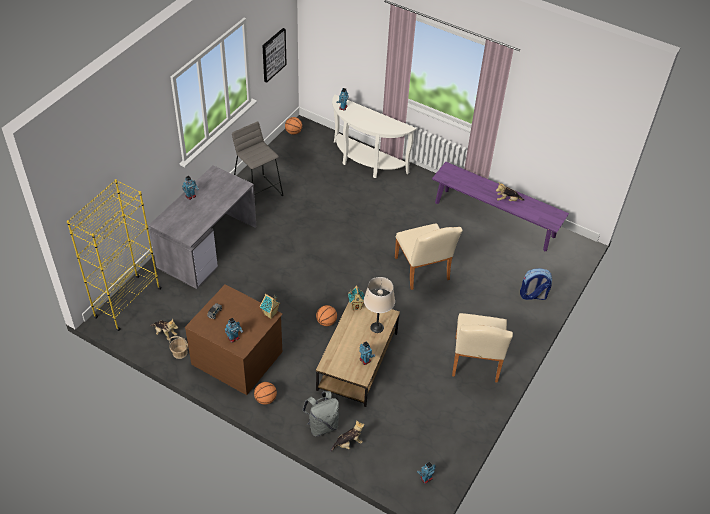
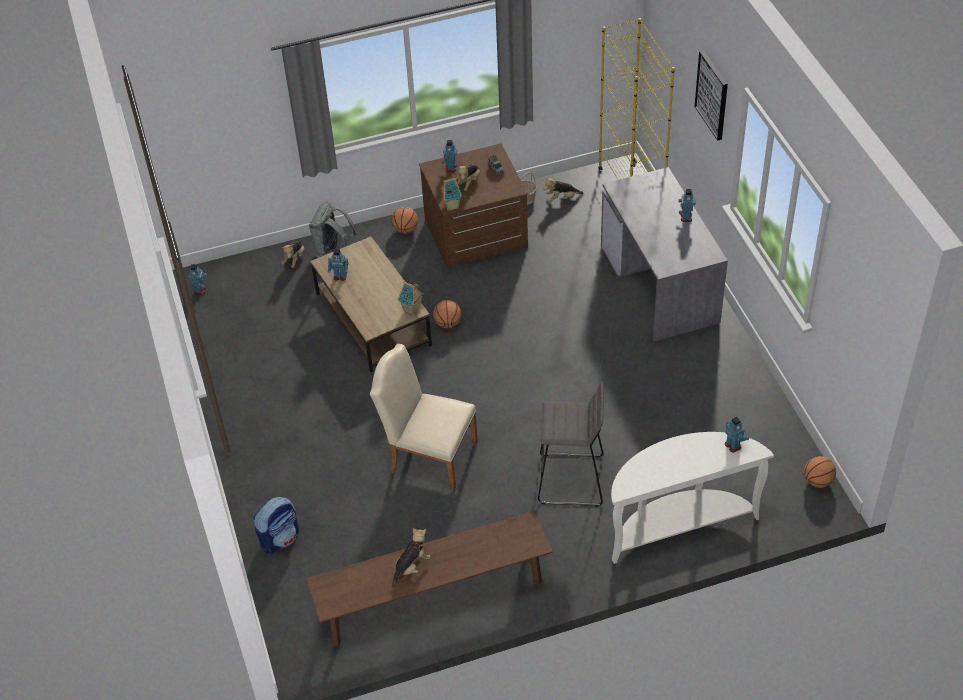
camera: 135 degrees right, 0 degrees up
grey stool [232,121,283,196] -> grey stool moved to [538,381,604,507]
picture [262,28,287,83] -> picture moved to [695,50,728,141]
beige table lamp [364,277,395,333] -> none
purple bench [432,162,569,251] -> brown bench [306,511,553,647]
beige chair [452,313,513,383] -> none
none -> plush toy [457,164,480,191]

